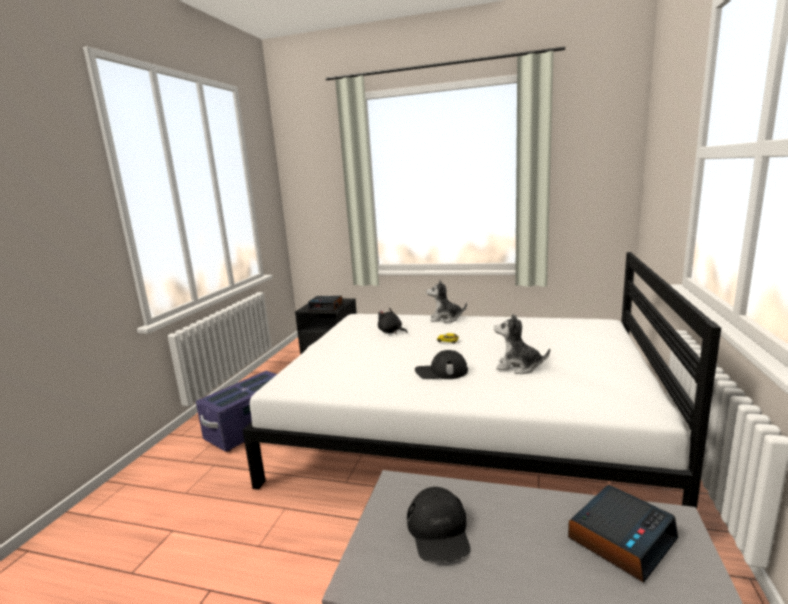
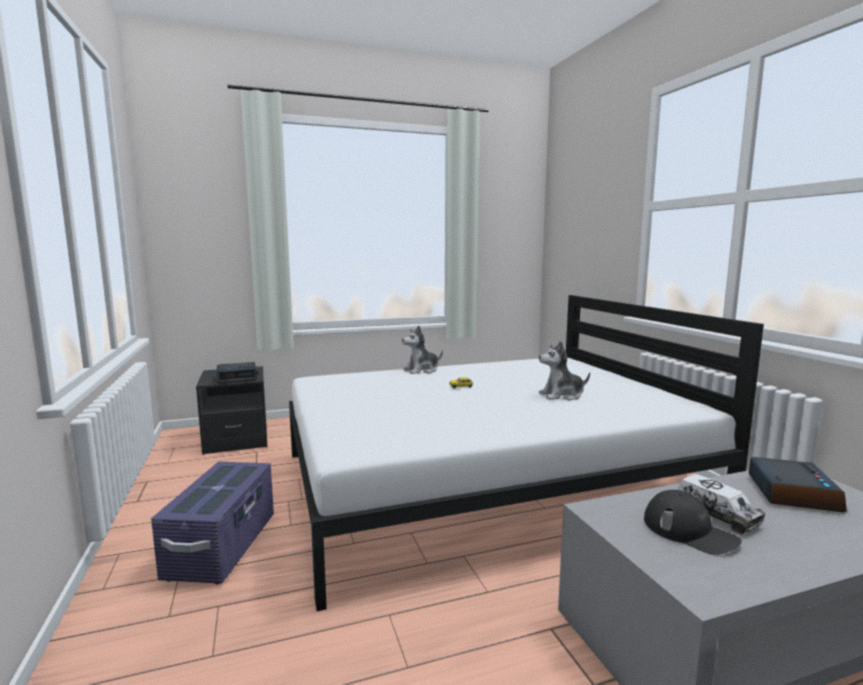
camera: 35 degrees left, 5 degrees down
black plush toy [378,308,408,334] -> none
black cap [415,350,468,379] -> none
none -> toy truck [678,474,765,534]

